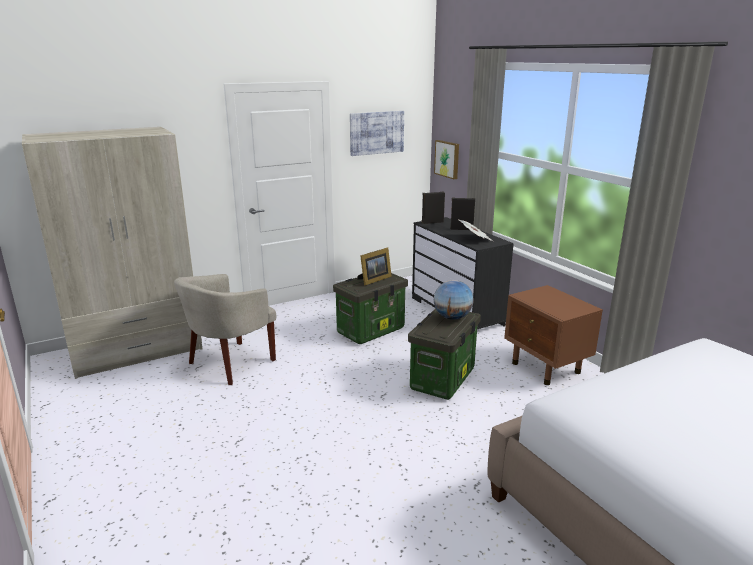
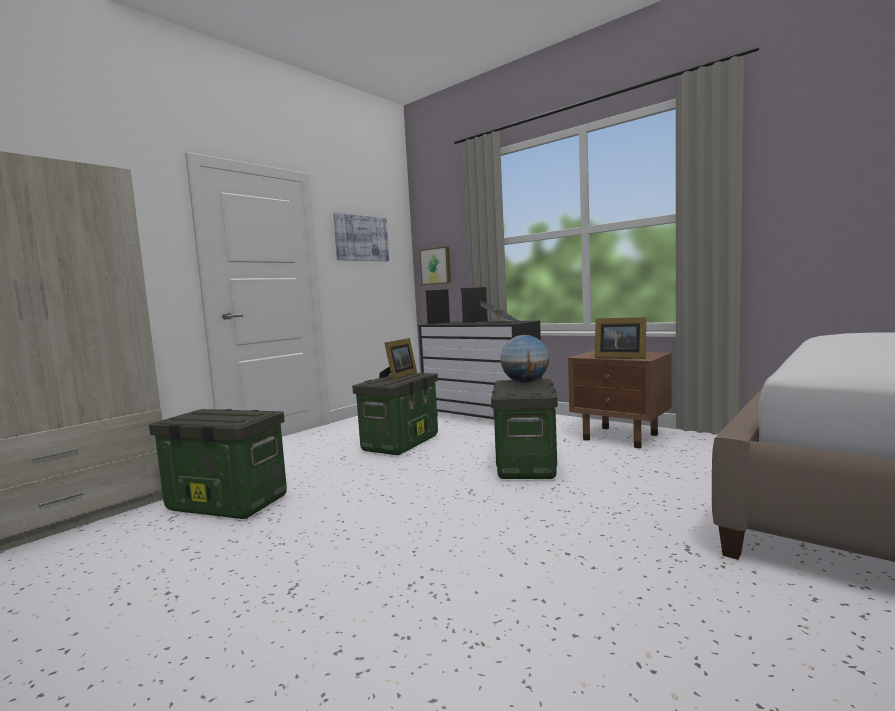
camera: 20 degrees left, 15 degrees down
beige armchair [174,274,276,385] -> storage box [149,409,287,519]
none -> picture frame [595,317,646,359]

